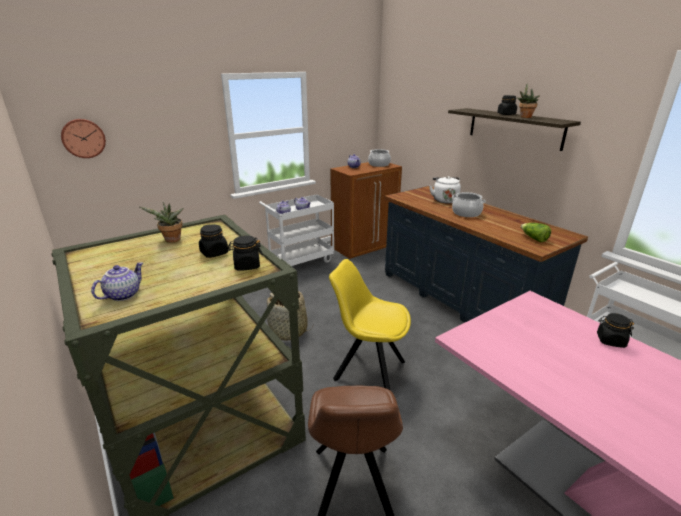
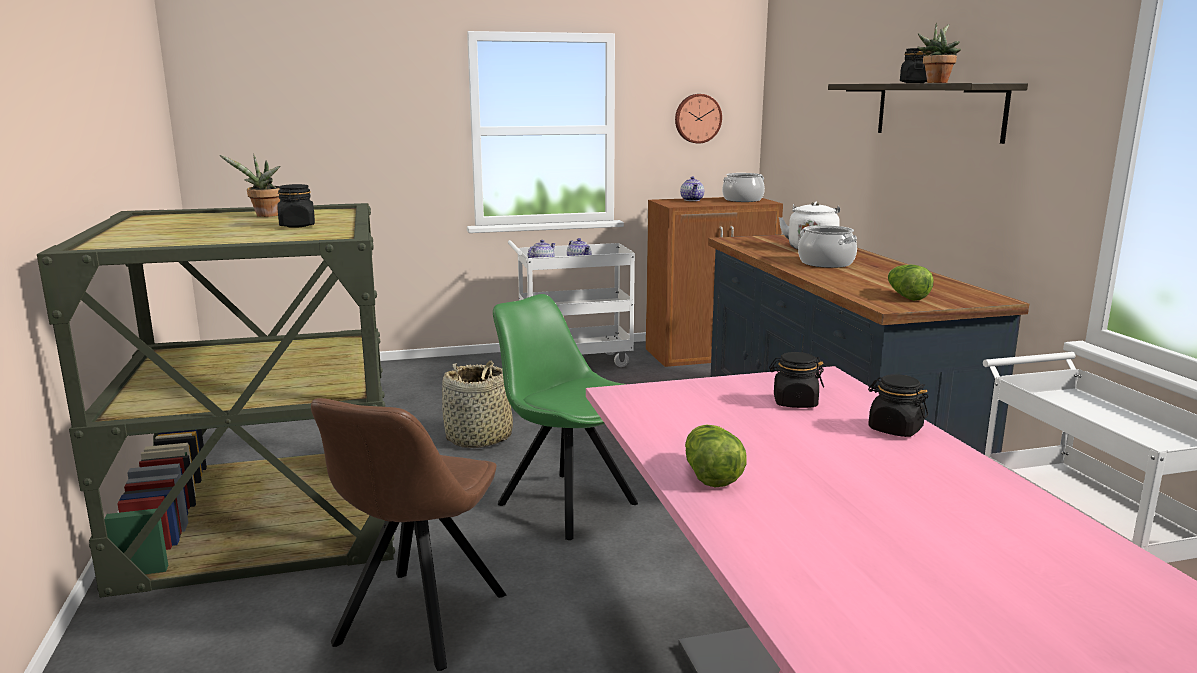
camera: 20 degrees right, 10 degrees down
wall clock [61,119,106,158] -> wall clock moved to [675,94,722,144]
teapot [91,262,143,301] -> none
black jar [228,235,263,271] -> black jar moved to [769,352,824,408]
yellow chair [329,259,411,390] -> green chair [493,294,638,540]
none -> lettuce [685,425,746,487]

